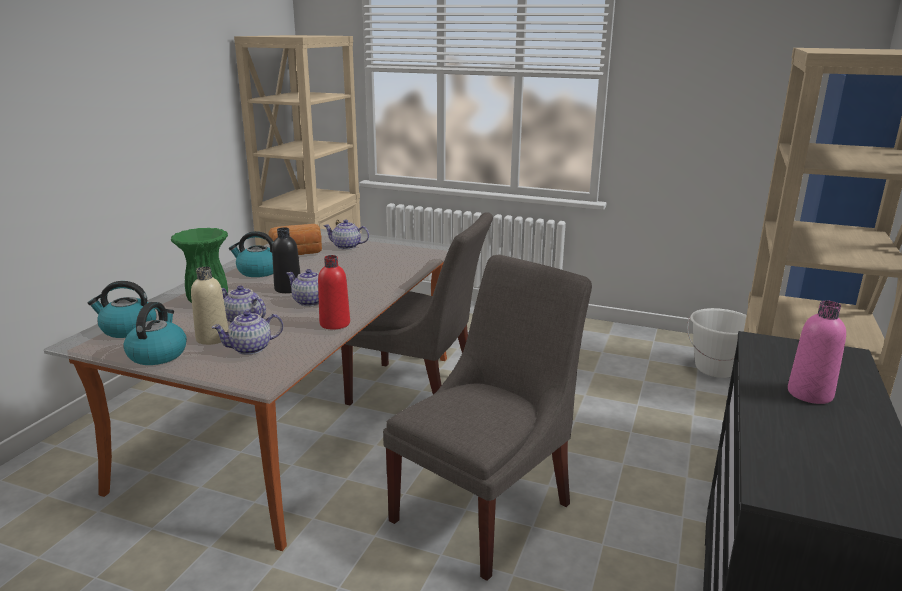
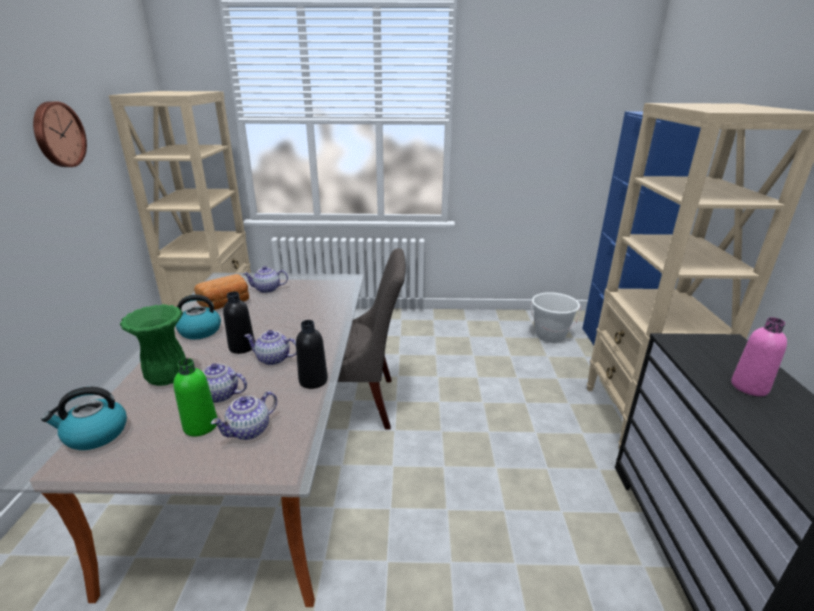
camera: 20 degrees left, 5 degrees up
kettle [123,302,187,365] -> none
beige bottle [191,267,228,345] -> green bottle [173,358,217,437]
red bottle [318,255,350,330] -> black bottle [296,320,328,389]
grey chair [383,255,592,581] -> none
none -> wall clock [33,101,87,167]

